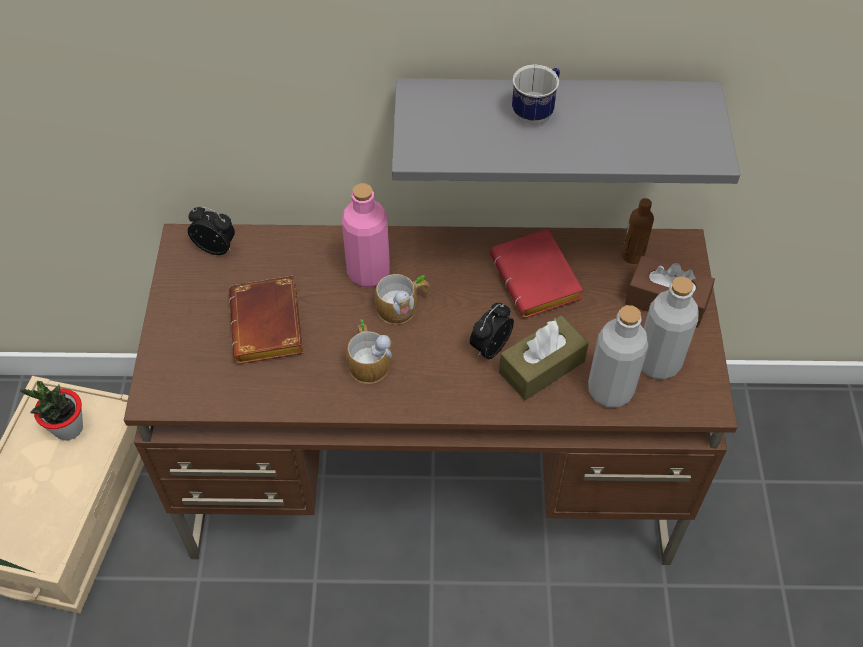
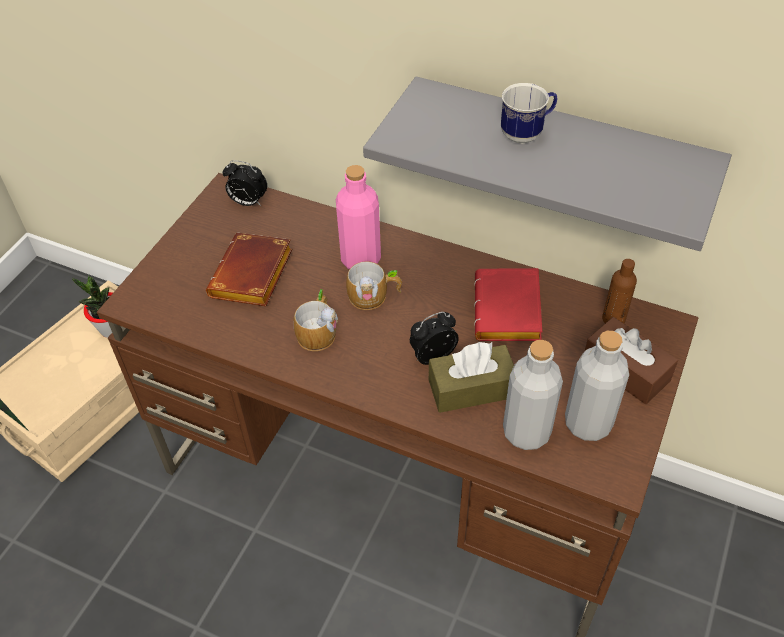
camera: 25 degrees right, 5 degrees down
alarm clock [188,206,235,255] -> alarm clock turned 150 degrees clockwise [222,160,267,206]

